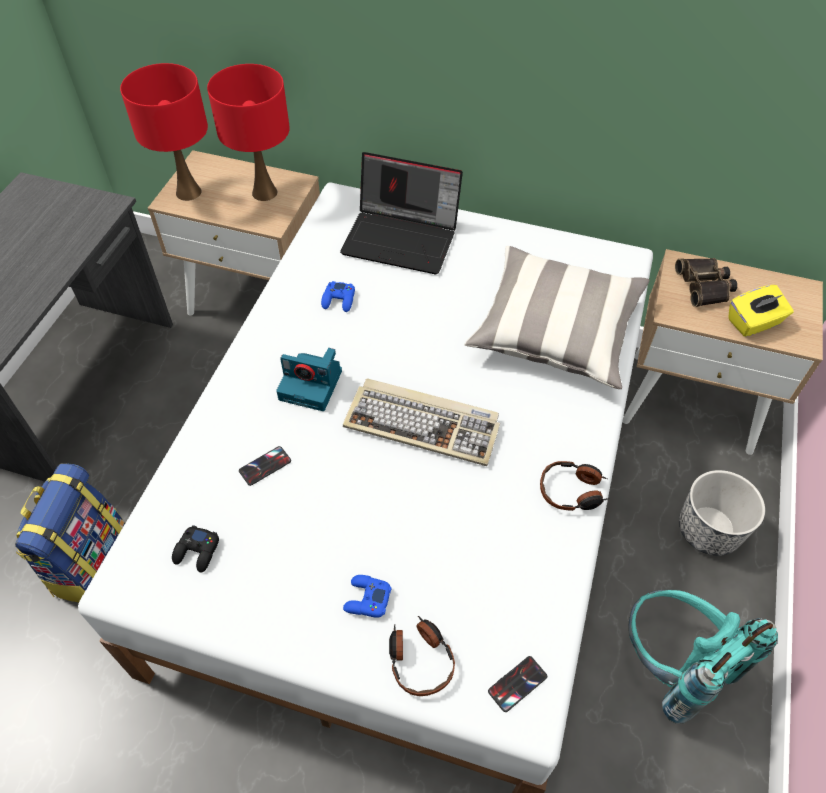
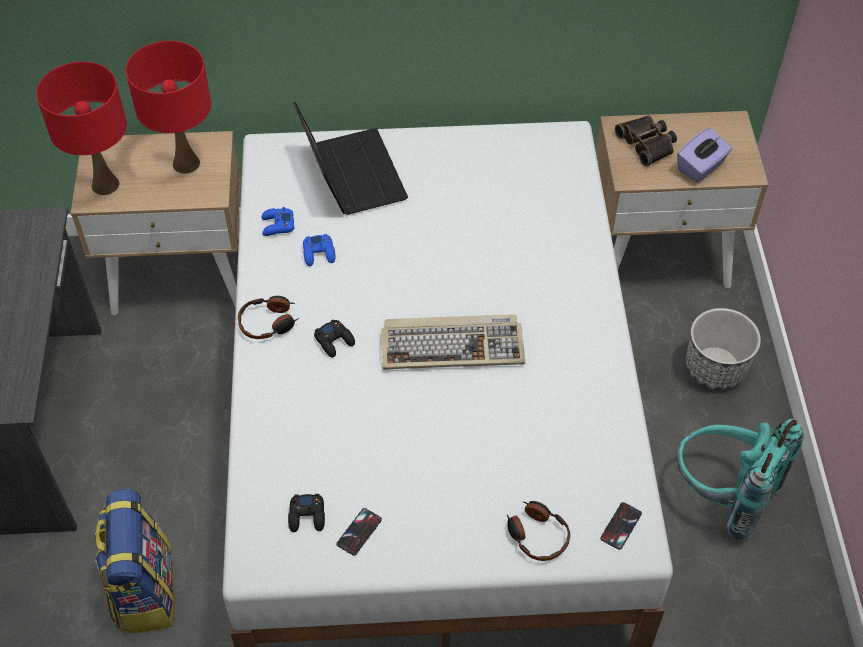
camera: 20 degrees left, 0 degrees up
phone [239,446,291,486] -> phone moved to [336,508,382,556]
camera [276,348,342,411] -> black game controller [314,319,355,357]
laptop [340,152,463,274] -> laptop turned 105 degrees counterclockwise [294,102,408,215]
blue game controller [343,575,391,618] -> blue game controller moved to [261,207,295,236]
pillow [464,246,650,389] -> none
headphones [540,461,609,511] -> headphones moved to [238,296,299,339]
yellow tissue box [728,285,794,337] -> purple tissue box [677,128,732,182]

